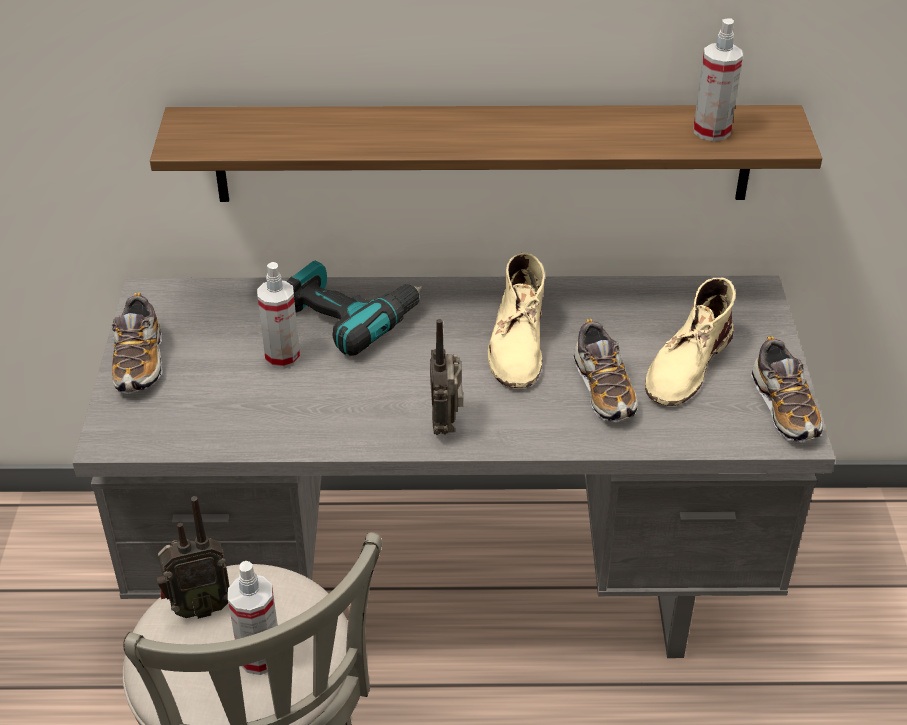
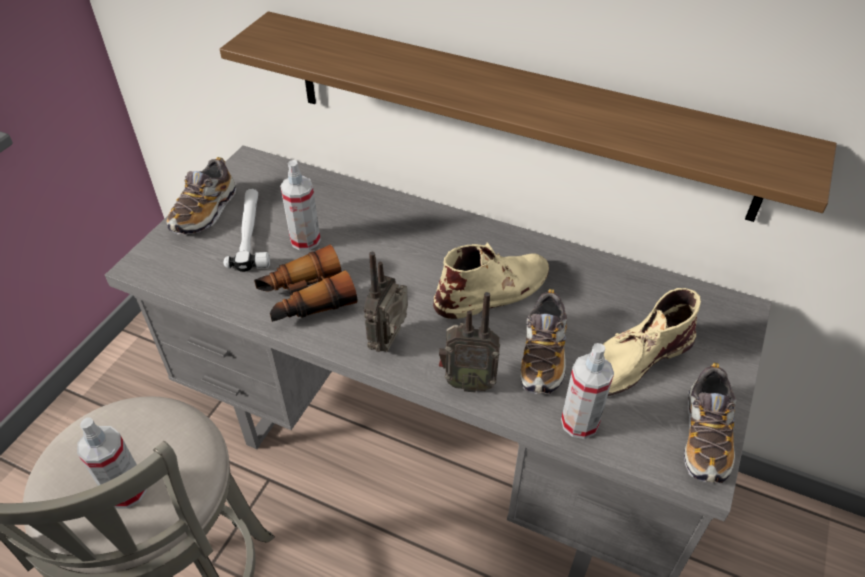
camera: 25 degrees right, 5 degrees up
radio [157,496,230,619] -> radio moved to [439,292,500,393]
power drill [287,260,422,356] -> none
beige boot [488,253,545,388] -> beige boot turned 150 degrees counterclockwise [433,242,549,319]
spray bottle [694,19,743,141] -> spray bottle moved to [561,343,614,439]
none -> hammer [223,189,270,272]
none -> binoculars [254,245,357,322]

